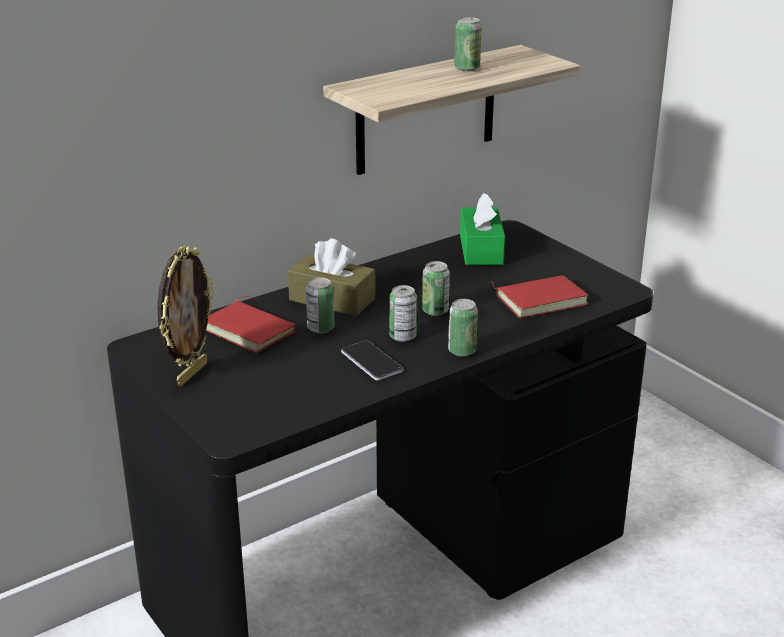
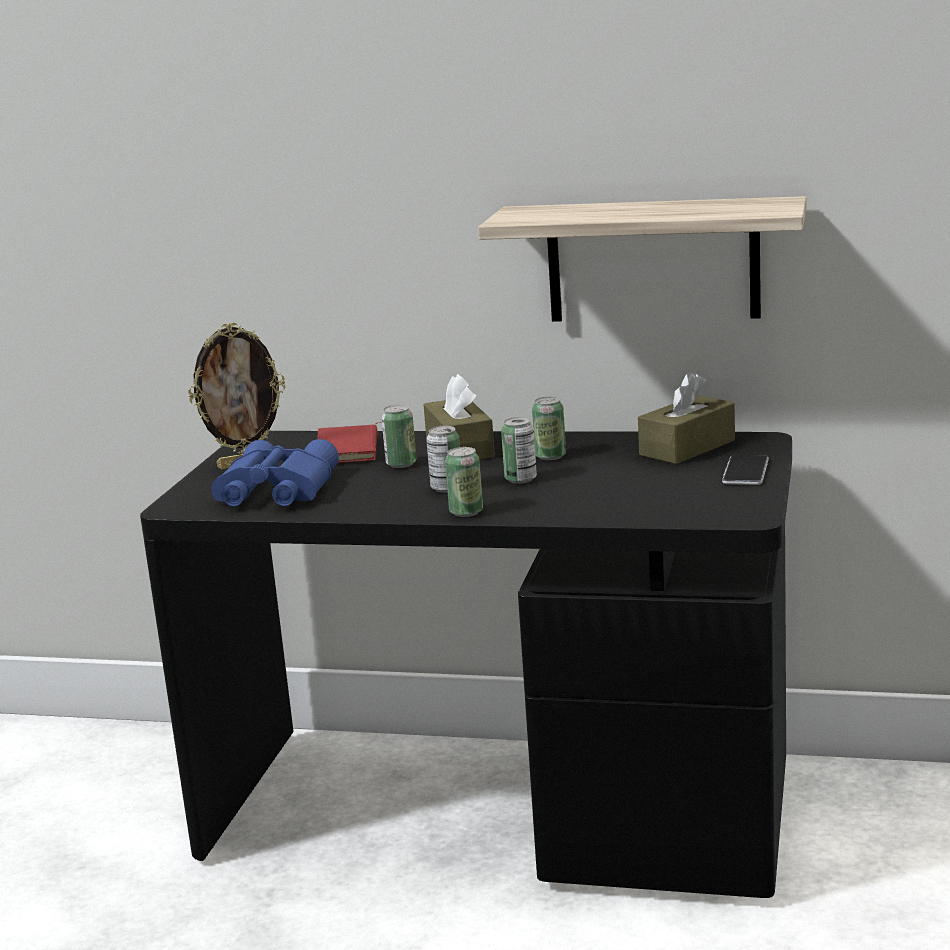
camera: 50 degrees right, 10 degrees down
phone [341,341,403,380] -> phone moved to [722,455,769,485]
can [454,17,482,71] -> can moved to [532,397,566,460]
green tissue box [460,193,505,265] -> brown tissue box [638,372,735,464]
red book [489,275,588,318] -> none
none -> blue binoculars [212,439,339,506]

